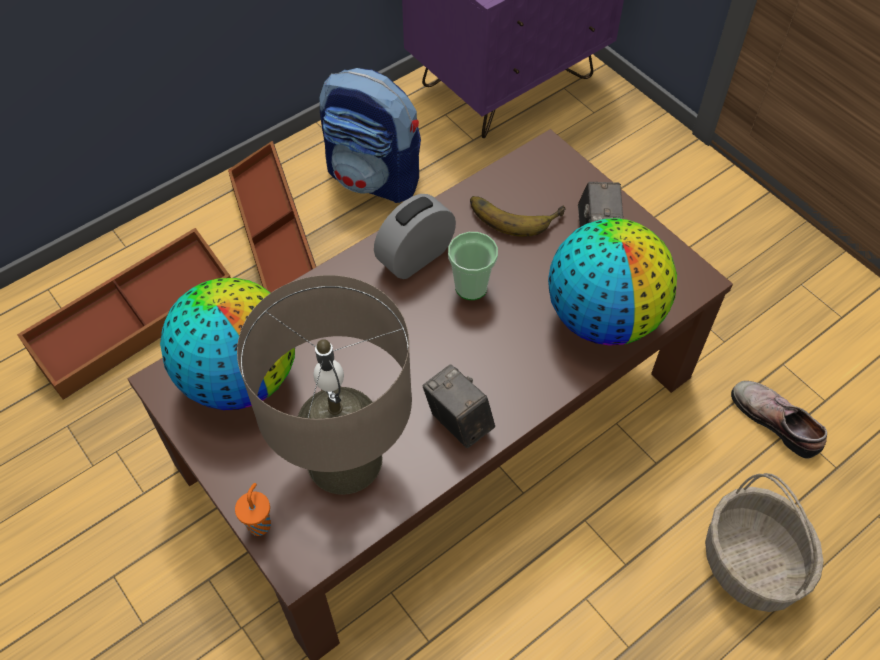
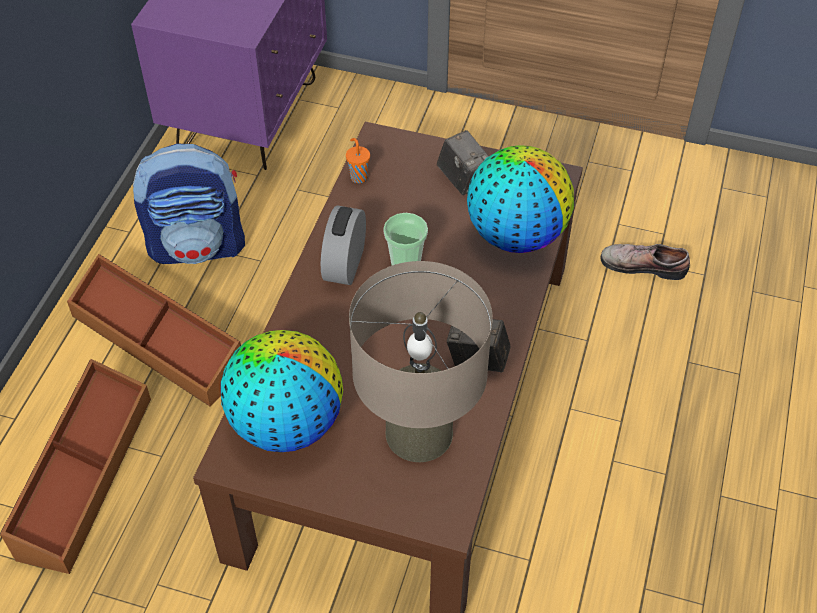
camera: 35 degrees left, 5 degrees down
orange cup [235,483,271,536] -> orange cup moved to [346,138,370,183]
banana [470,196,566,237] -> none
basket [705,473,824,612] -> none

